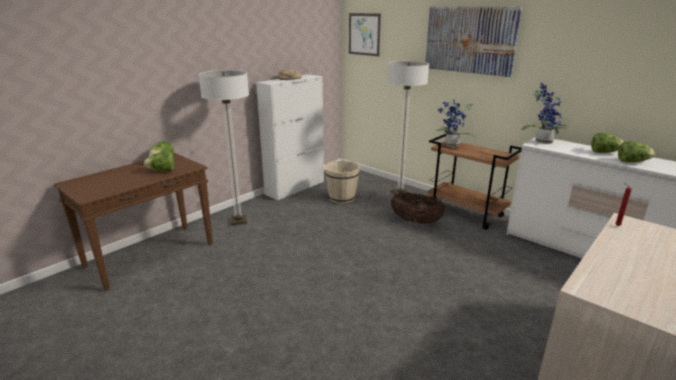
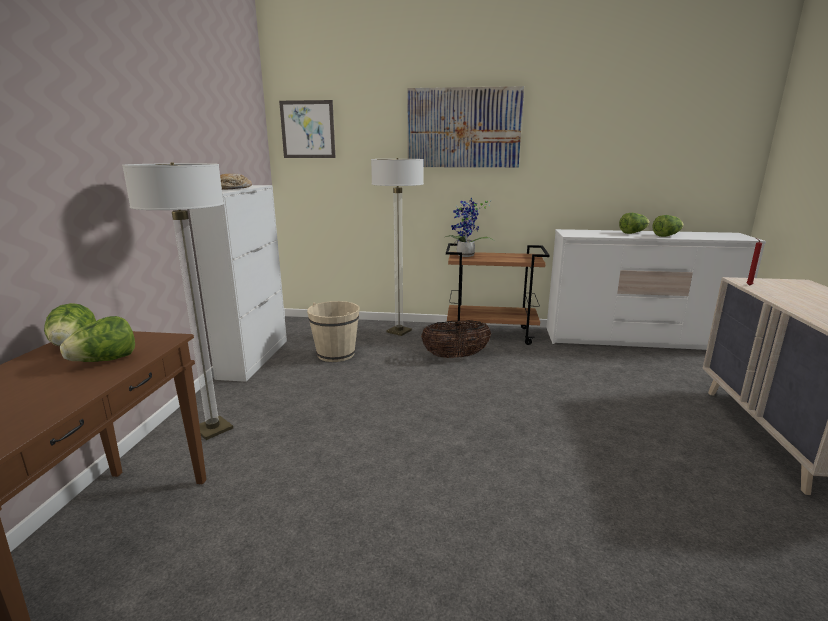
camera: 35 degrees left, 5 degrees down
potted plant [521,83,570,144] -> none

